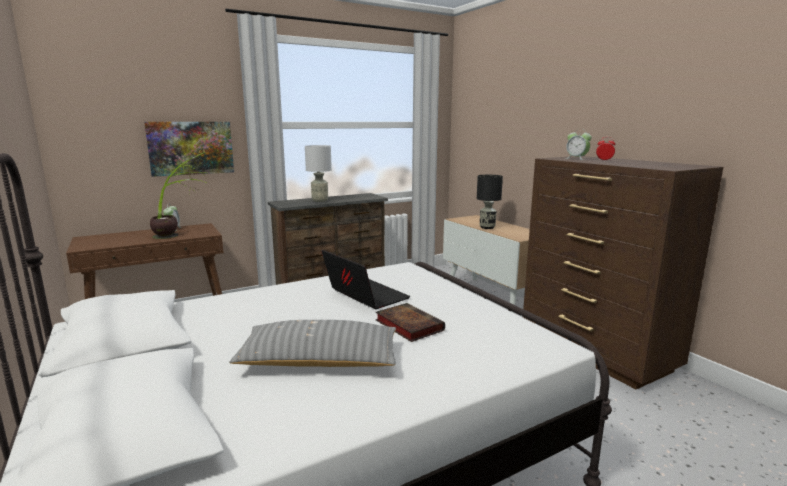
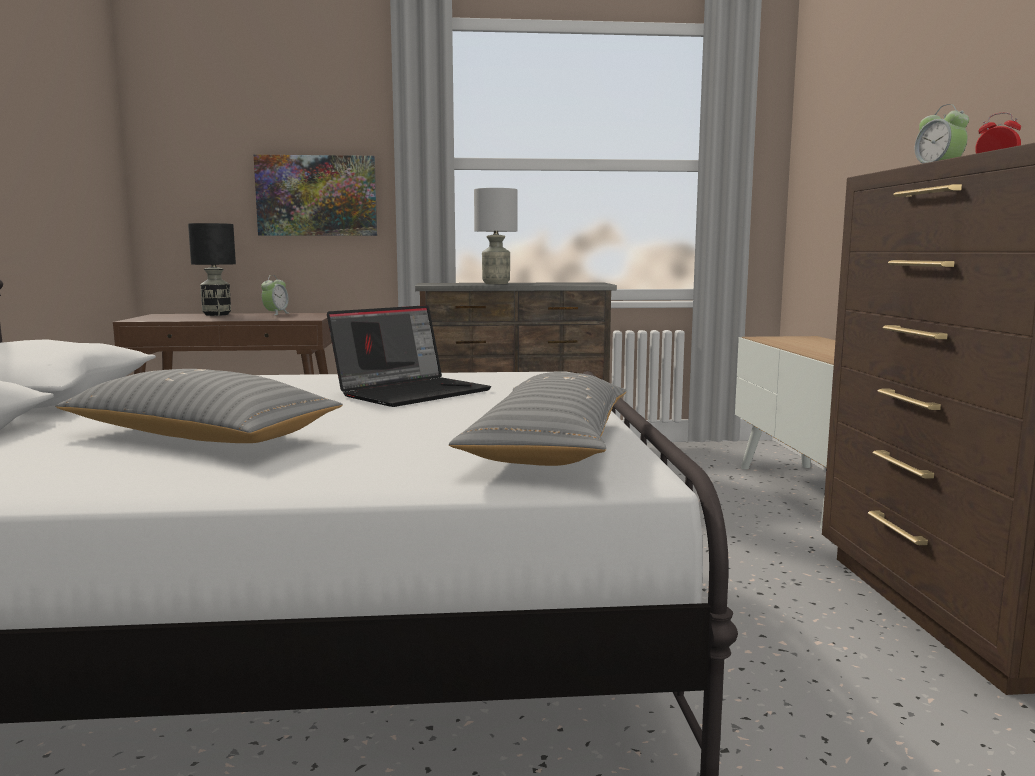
camera: 25 degrees right, 5 degrees down
potted plant [150,152,207,239] -> none
laptop [322,250,410,309] -> laptop turned 60 degrees clockwise [327,305,491,407]
book [376,303,445,342] -> none
black table lamp [477,175,503,229] -> black table lamp moved to [188,223,236,316]
none -> grey pillow [449,372,626,466]

